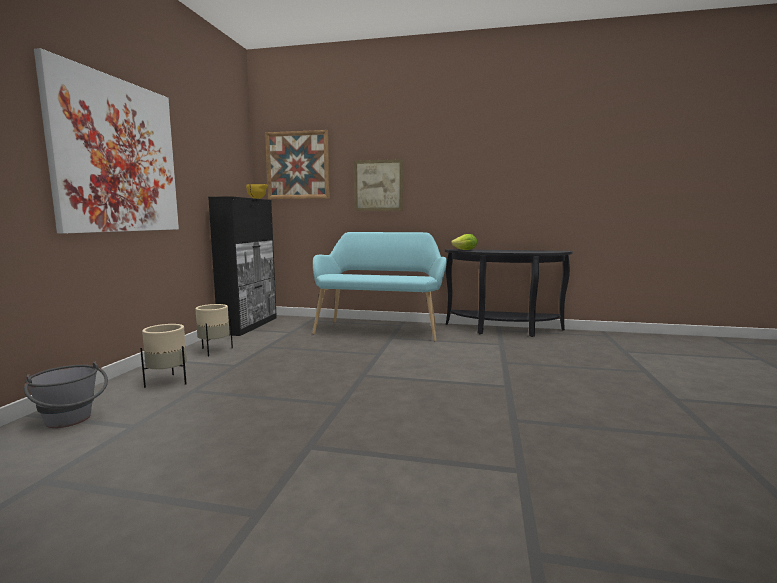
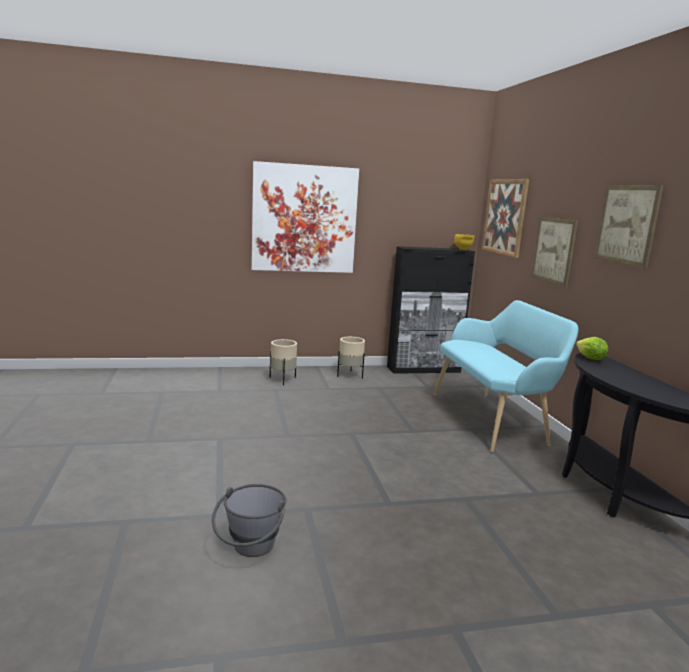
camera: 65 degrees right, 5 degrees up
grey bucket [24,362,108,428] -> grey bucket moved to [212,484,286,557]
none -> picture [594,185,664,268]

